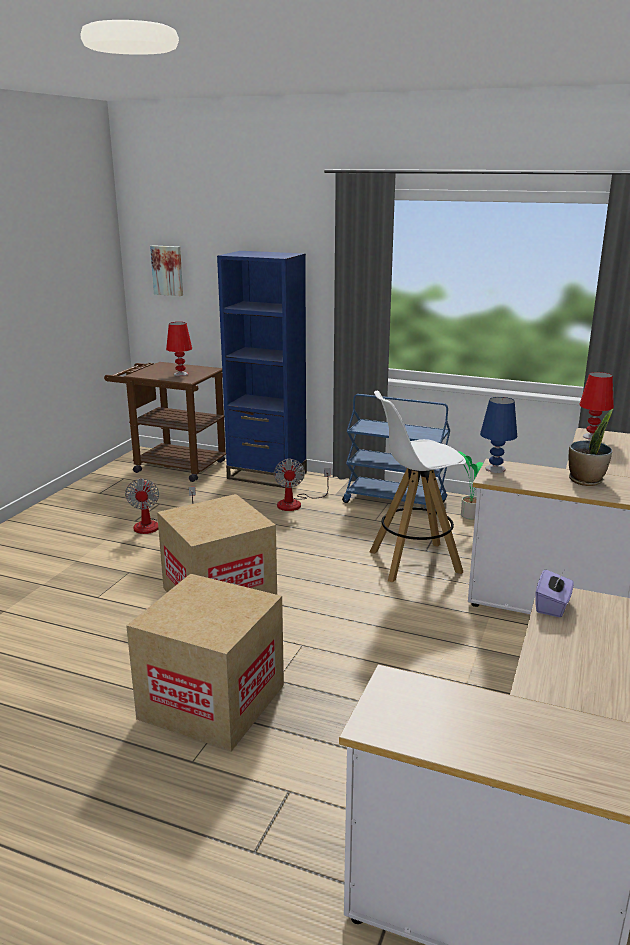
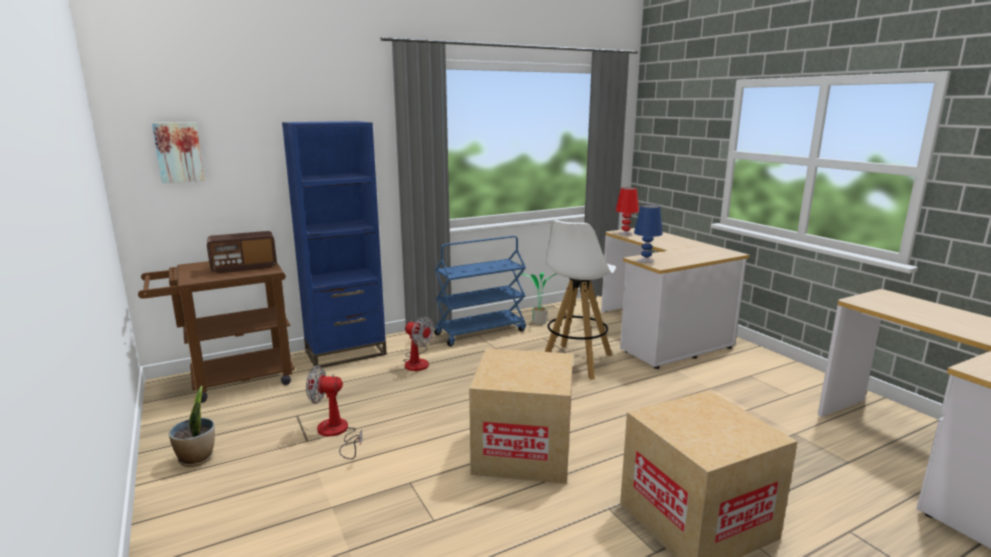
camera: 50 degrees left, 5 degrees down
fan [125,479,196,534] -> fan turned 150 degrees clockwise [306,365,363,459]
red table lamp [166,322,192,376] -> radio [207,231,277,273]
purple tissue box [535,570,574,617] -> none
potted plant [569,409,613,486] -> potted plant moved to [169,385,215,467]

